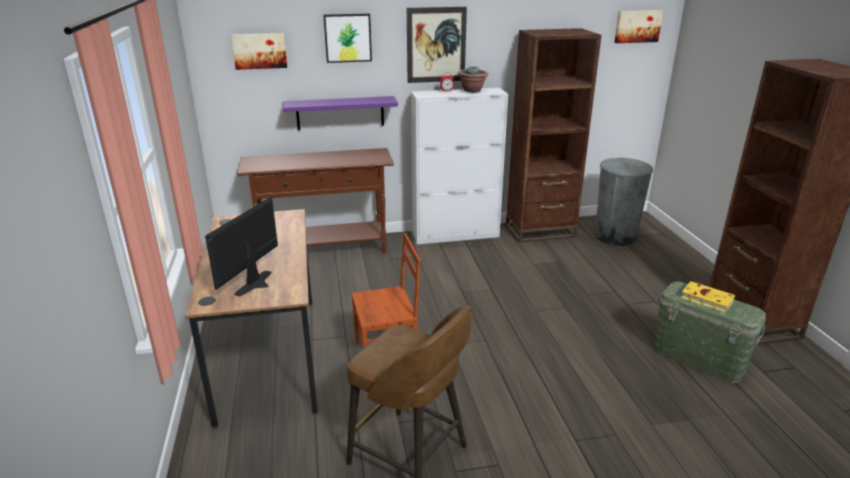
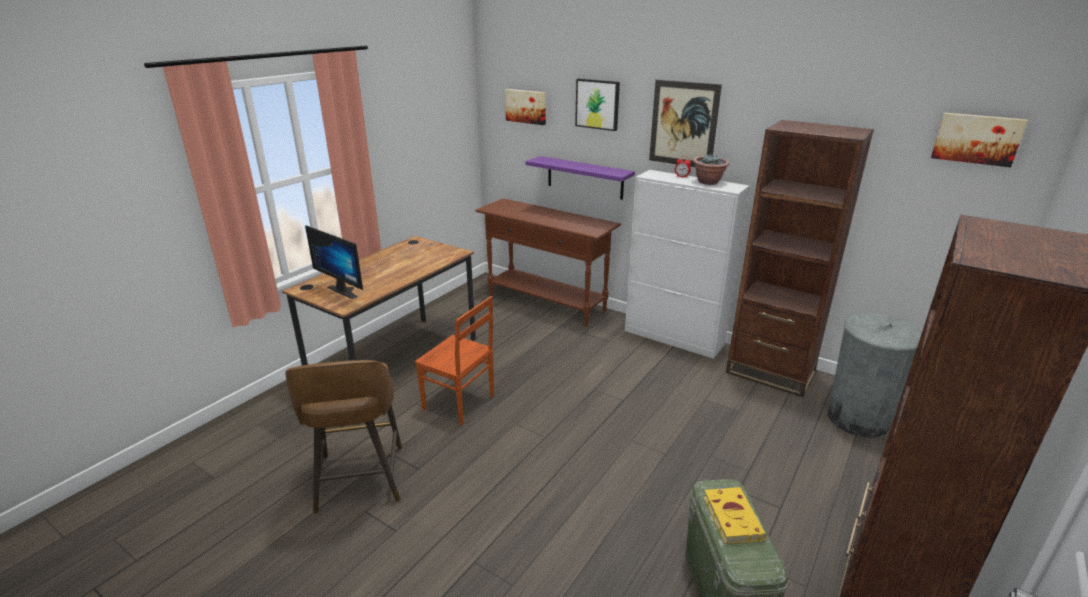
camera: 45 degrees right, 0 degrees up
monitor [205,196,278,296] -> monitor turned 120 degrees counterclockwise [305,225,363,299]

